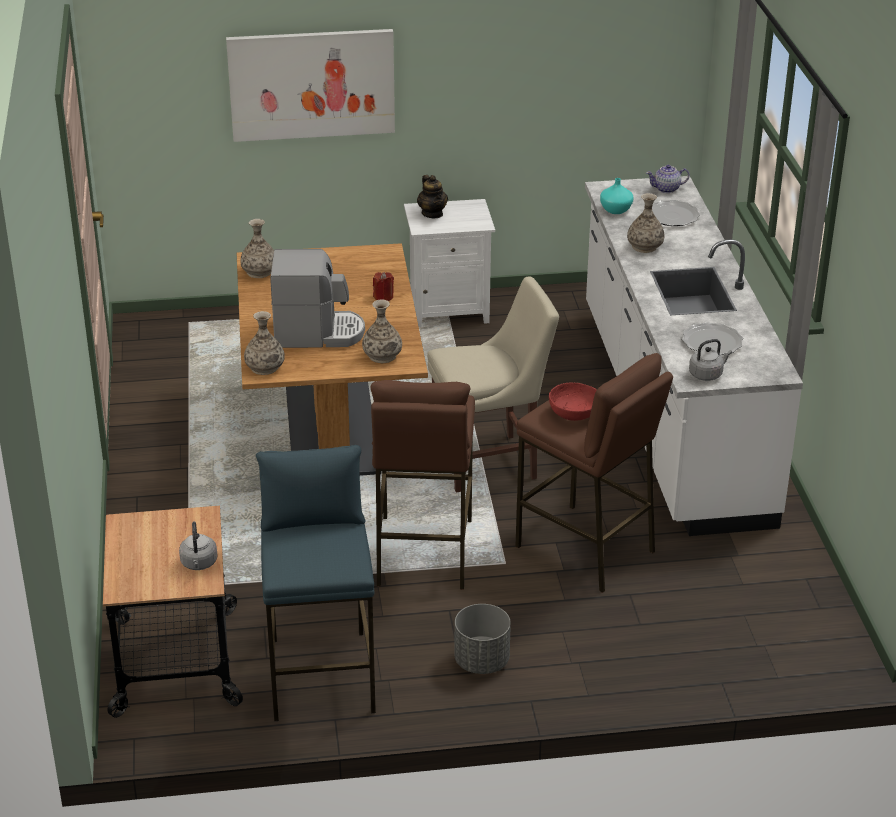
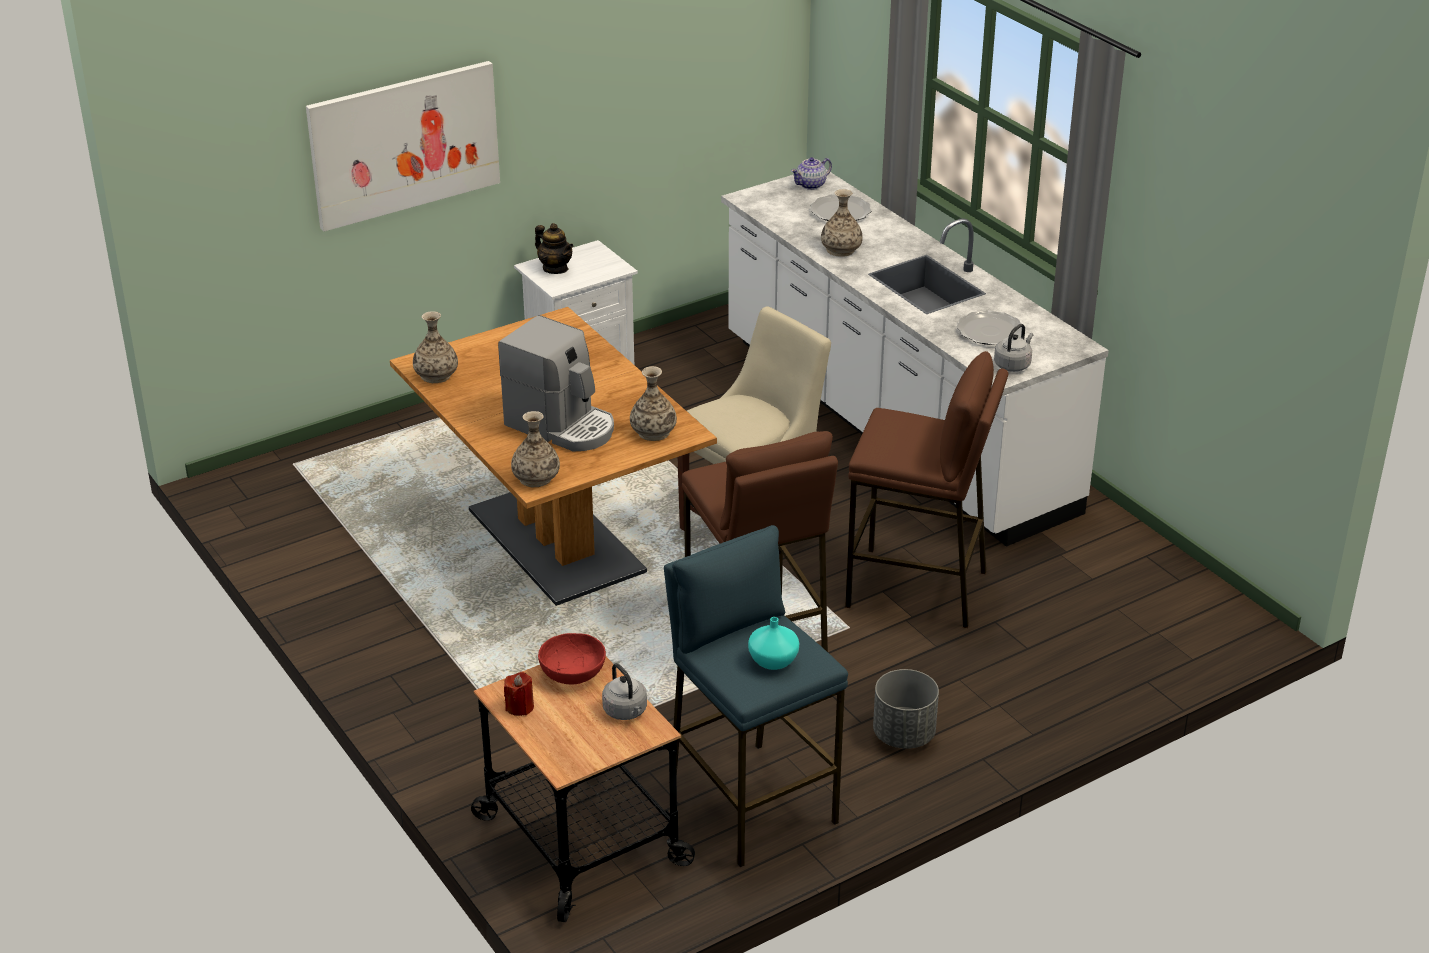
camera: 25 degrees left, 0 degrees up
coffee machine [270,249,365,348] -> coffee machine turned 60 degrees clockwise [498,315,614,452]
red candle [373,272,394,301] -> red candle moved to [504,672,534,716]
red bowl [549,383,596,421] -> red bowl moved to [538,633,606,684]
turquoise vase [600,178,633,214] -> turquoise vase moved to [748,617,799,670]

